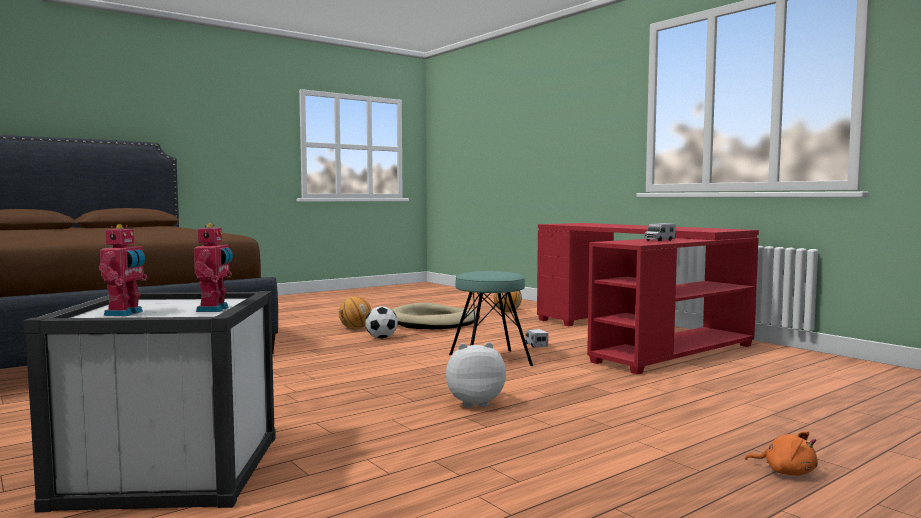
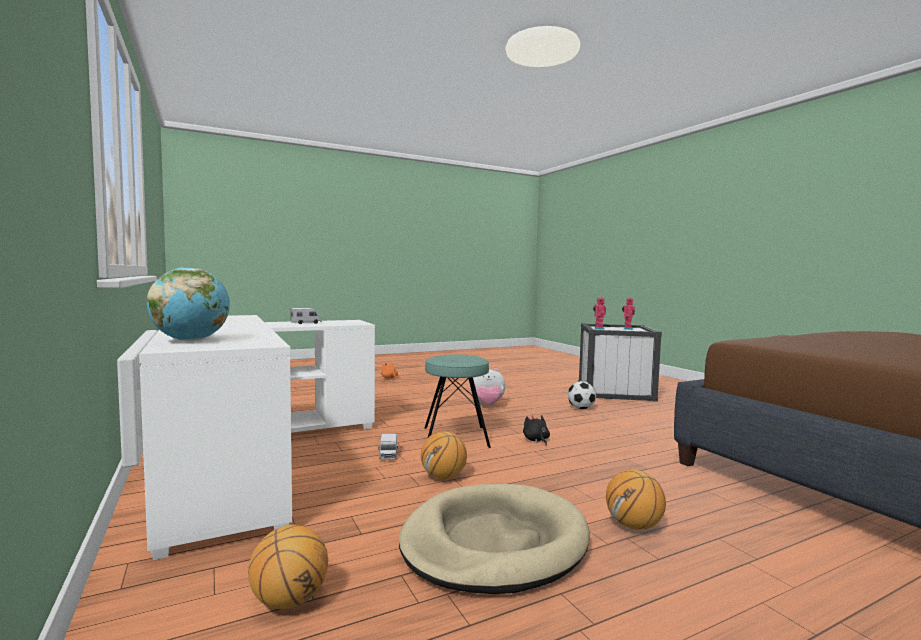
camera: 170 degrees left, 0 degrees up
football [366,306,397,339] -> football moved to [568,381,596,409]
red desk [537,223,759,375] -> white desk [139,315,375,560]
none -> globe [147,267,230,341]
none -> basketball [421,431,467,479]
none -> black plush toy [523,415,550,446]

